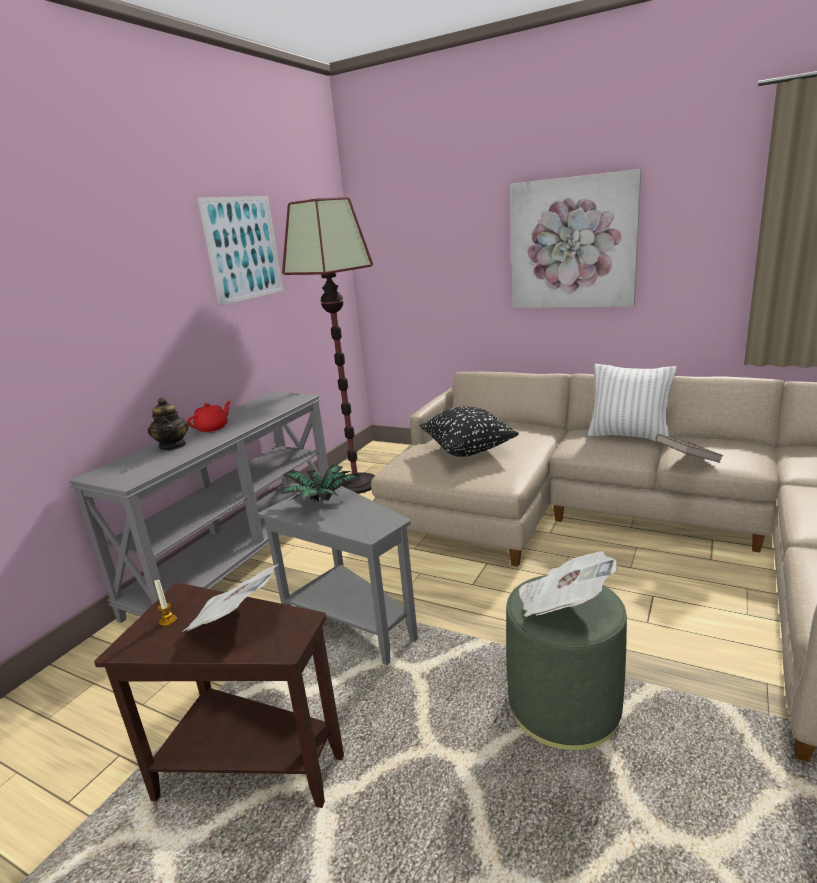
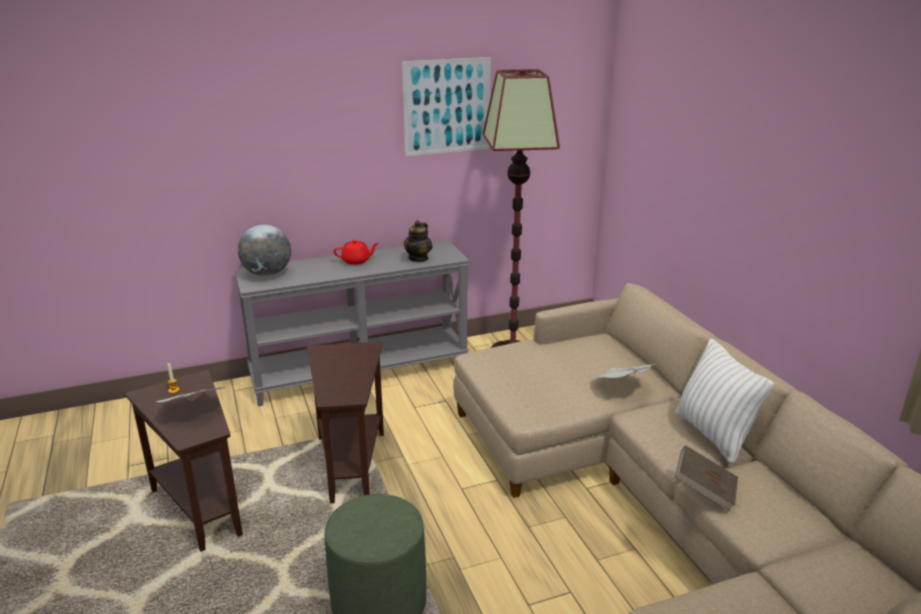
camera: 40 degrees right, 5 degrees up
teapot [148,397,189,450] -> teapot moved to [404,220,433,262]
grey side table [258,486,418,666] -> brown side table [307,342,384,504]
potted plant [280,465,360,502] -> none
black pillow [419,407,519,457] -> none
picture [510,169,641,308] -> none
newspaper [519,551,617,617] -> newspaper moved to [593,364,655,378]
none -> globe [238,225,291,276]

